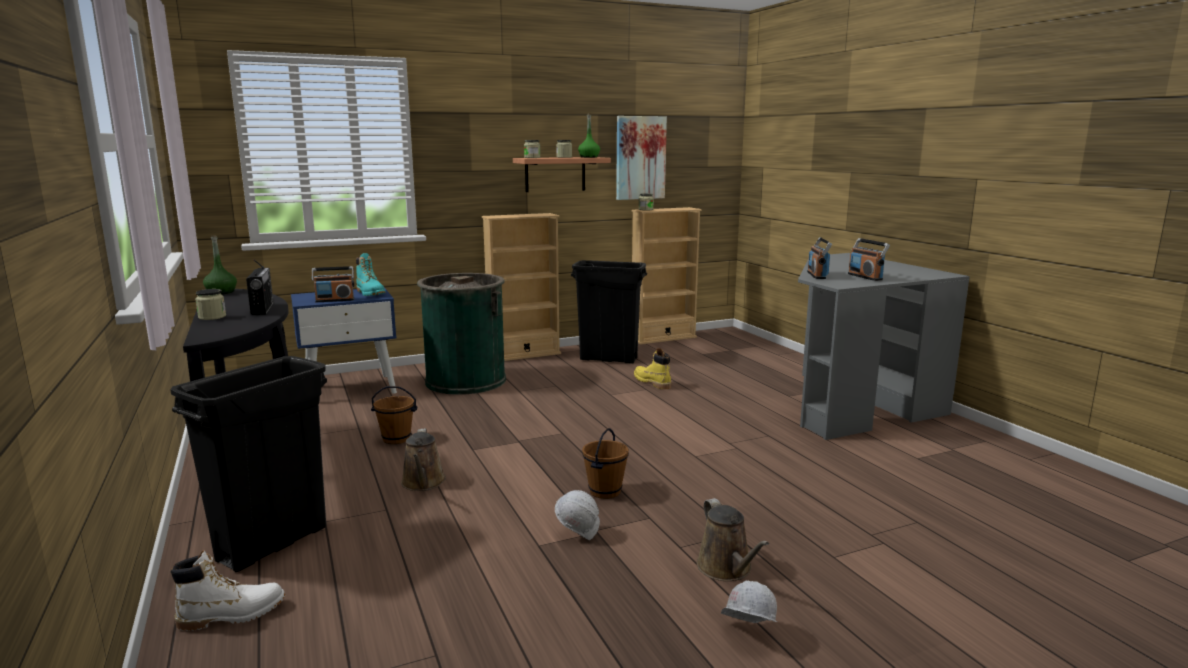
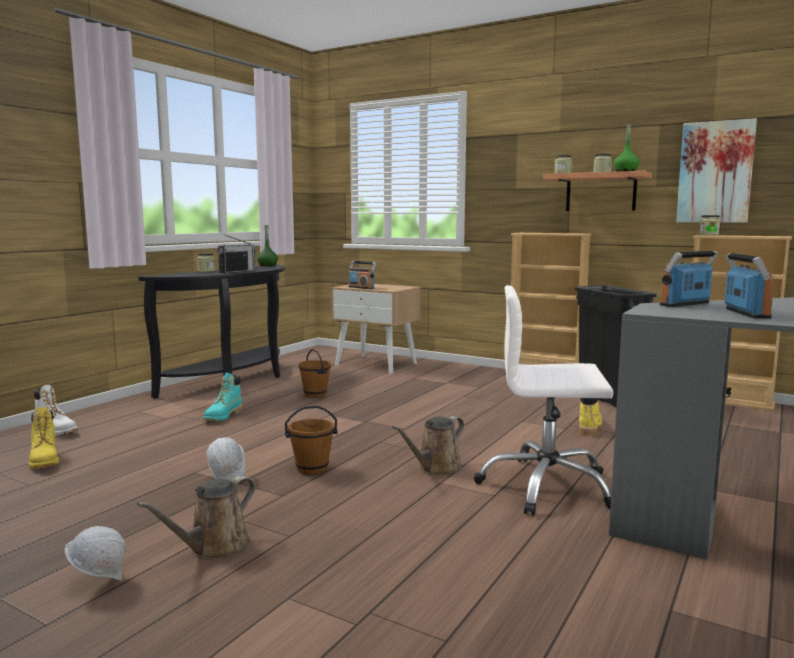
camera: 55 degrees right, 5 degrees down
black trash can [170,356,327,572] -> none
blue nightstand [291,287,397,394] -> beige nightstand [331,284,421,374]
turquoise boot [356,253,386,296] -> turquoise boot moved to [203,373,242,421]
brown watering can [401,428,446,491] -> brown watering can moved to [392,416,464,475]
green trash can [417,273,506,395] -> none
radio [848,238,890,281] -> radio turned 150 degrees clockwise [725,253,774,319]
none -> yellow boot [29,407,59,468]
none -> white office chair [474,285,613,516]

